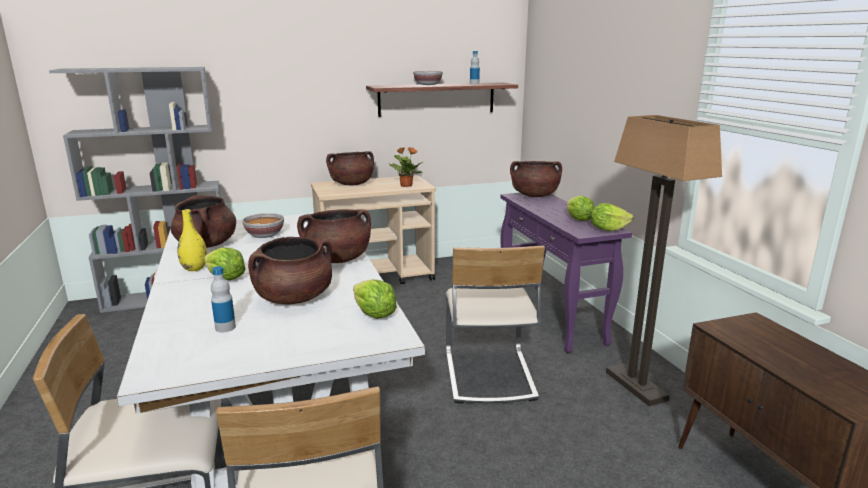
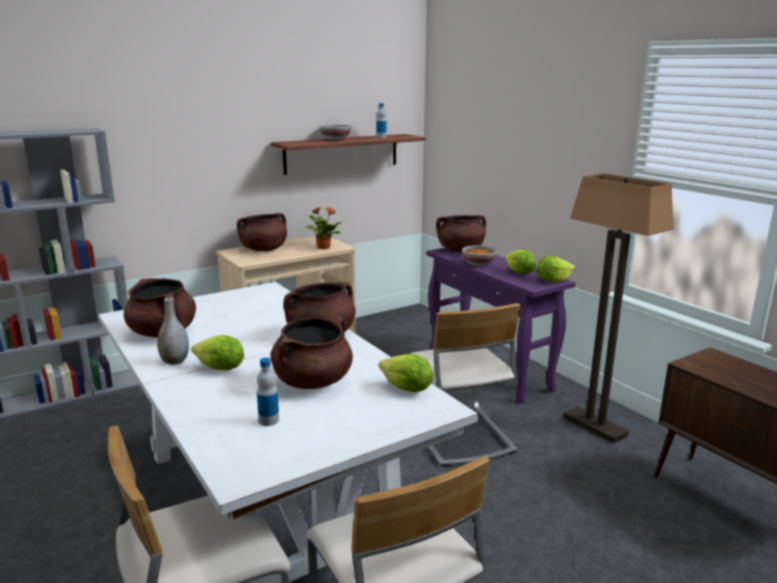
camera: 15 degrees left, 0 degrees up
yellow vase [177,209,207,271] -> grey vase [157,297,189,365]
bowl [242,213,284,238] -> bowl moved to [462,245,497,266]

